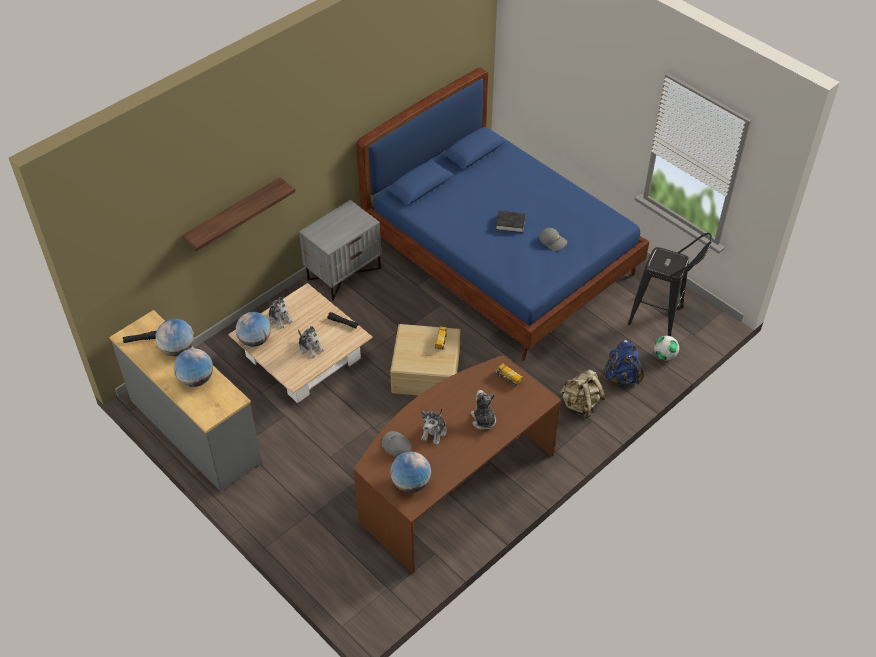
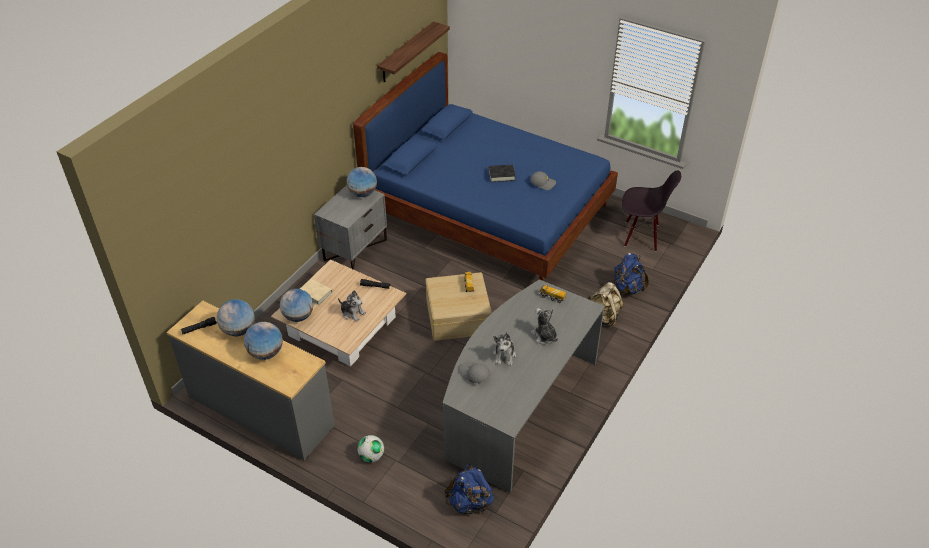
camera: 15 degrees left, 5 degrees down
shelf [182,177,295,251] -> shelf moved to [377,21,450,83]
plush toy [268,297,293,329] -> beige book [300,279,333,305]
brown desk [353,355,561,574] -> grey desk [442,279,605,493]
globe [390,452,431,493] -> globe moved to [347,167,377,197]
black stool [628,233,712,336] -> black chair [622,170,681,252]
football [654,336,679,360] -> football moved to [357,435,384,462]
none -> blue backpack [445,464,494,514]

